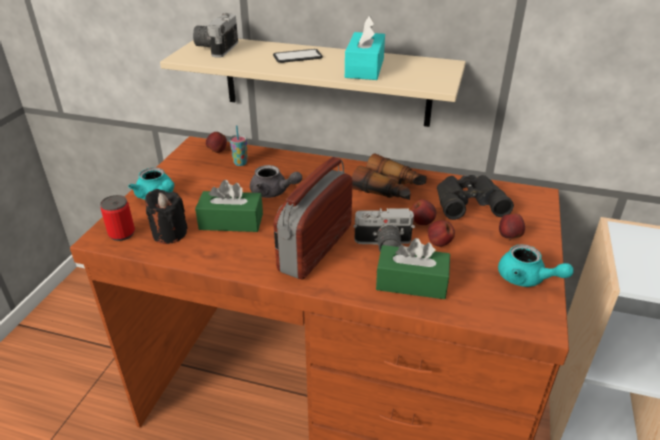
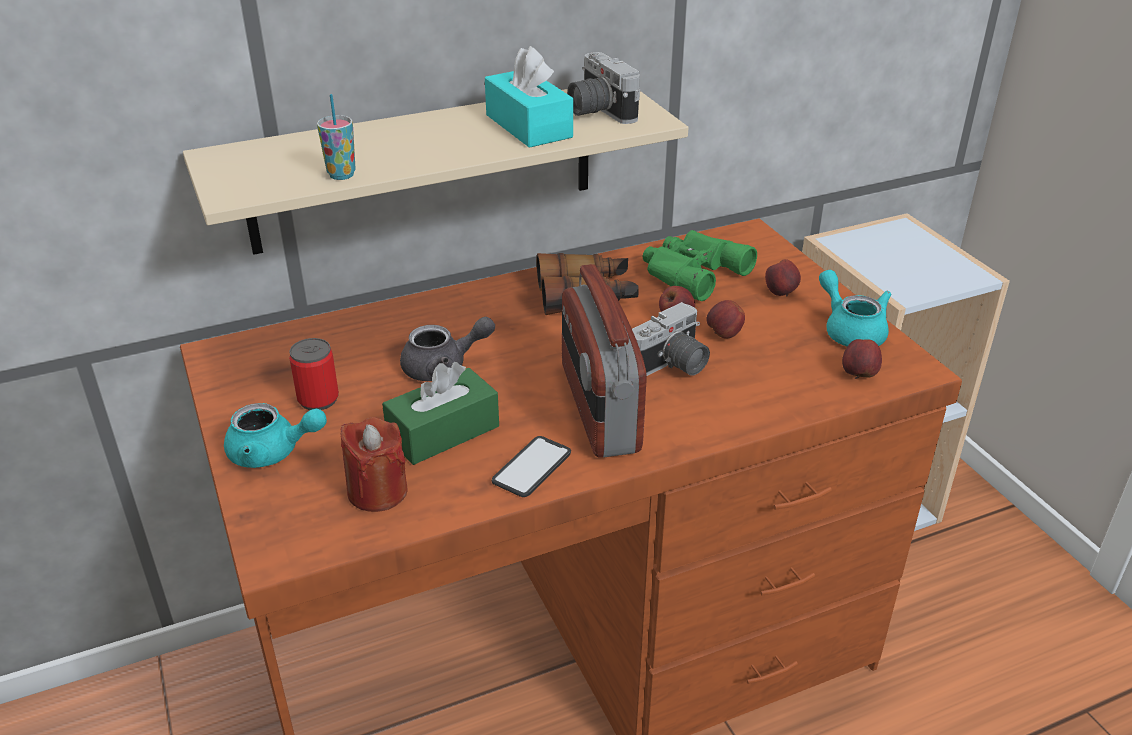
camera: 40 degrees left, 0 degrees up
can [100,195,135,241] -> can moved to [289,338,339,410]
black candle [145,189,188,244] -> red candle [341,417,407,512]
camera [193,13,238,58] -> camera moved to [567,52,641,124]
apple [206,132,227,153] -> apple moved to [842,339,882,379]
cup [229,125,247,166] -> cup moved to [317,94,356,180]
phone [273,49,323,63] -> phone moved to [492,436,571,497]
green tissue box [376,238,450,299] -> none
black binoculars [437,175,514,220] -> green binoculars [643,230,757,301]
turquoise teapot [498,244,574,287] -> turquoise teapot turned 120 degrees counterclockwise [819,270,891,346]

